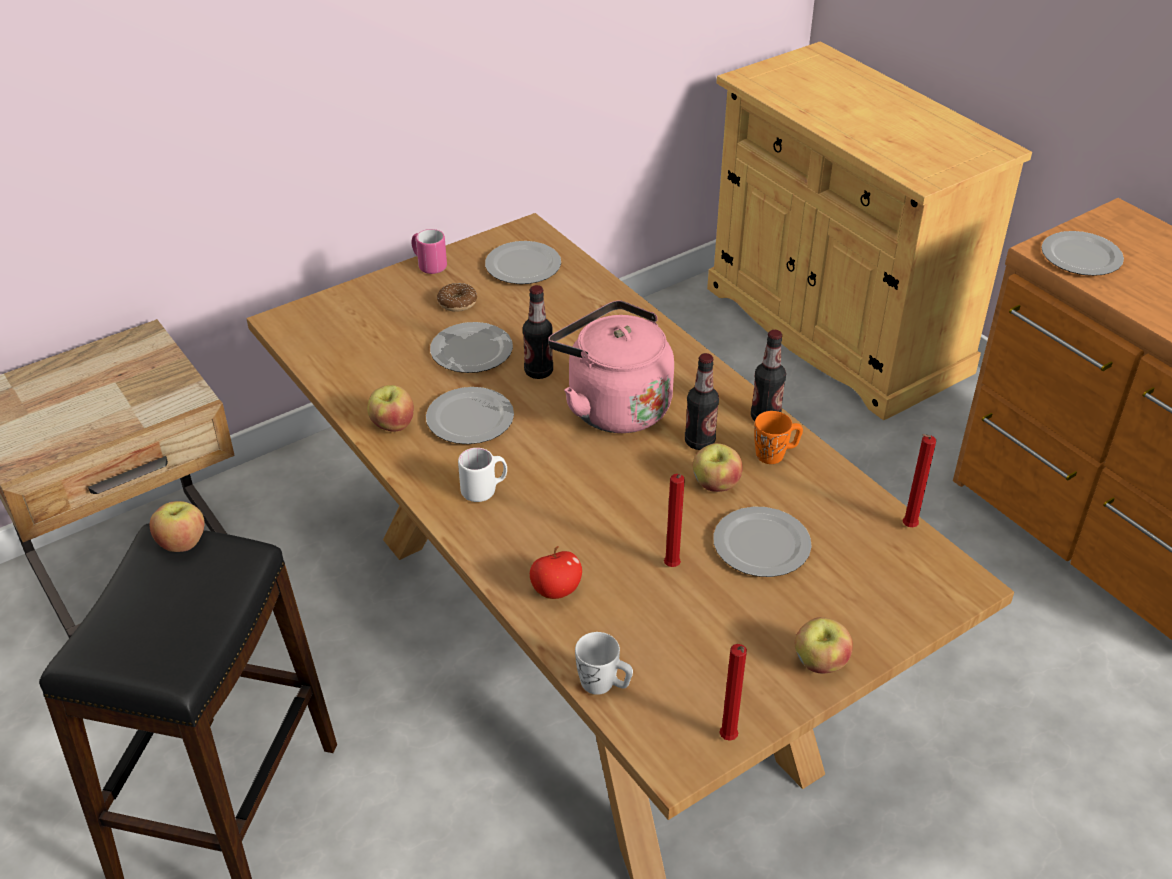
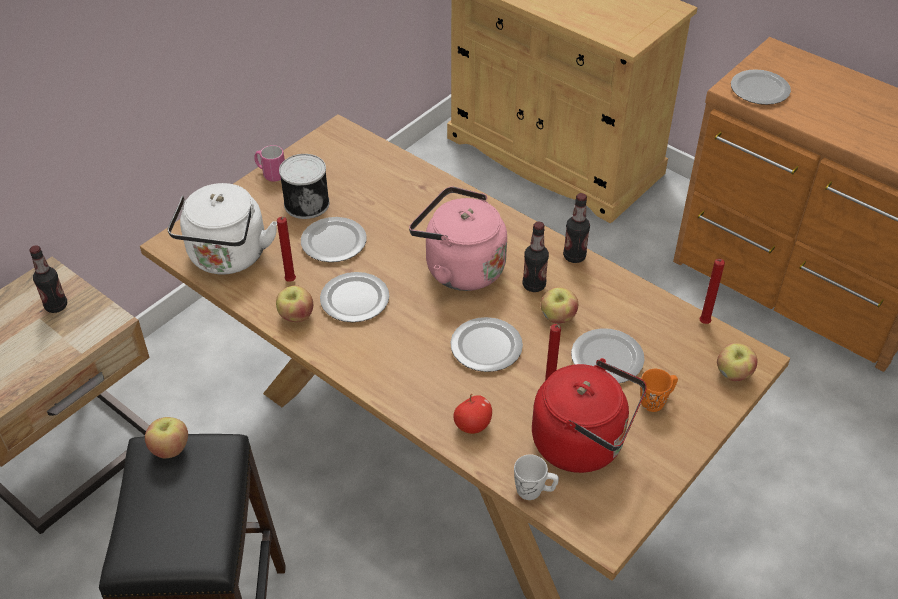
camera: 15 degrees left, 5 degrees up
donut [437,283,477,312] -> can [279,154,330,219]
white mug [458,448,507,502] -> none
plate [485,241,561,284] -> plate moved to [450,317,523,372]
bottle [523,285,553,379] -> bottle moved to [29,245,67,313]
red candle [719,644,747,741] -> red candle moved to [277,217,296,282]
orange mug [754,411,803,464] -> orange mug moved to [640,369,678,412]
apple [795,617,853,674] -> apple moved to [717,343,757,381]
none -> white kettle [167,183,277,274]
none -> red kettle [532,358,647,473]

